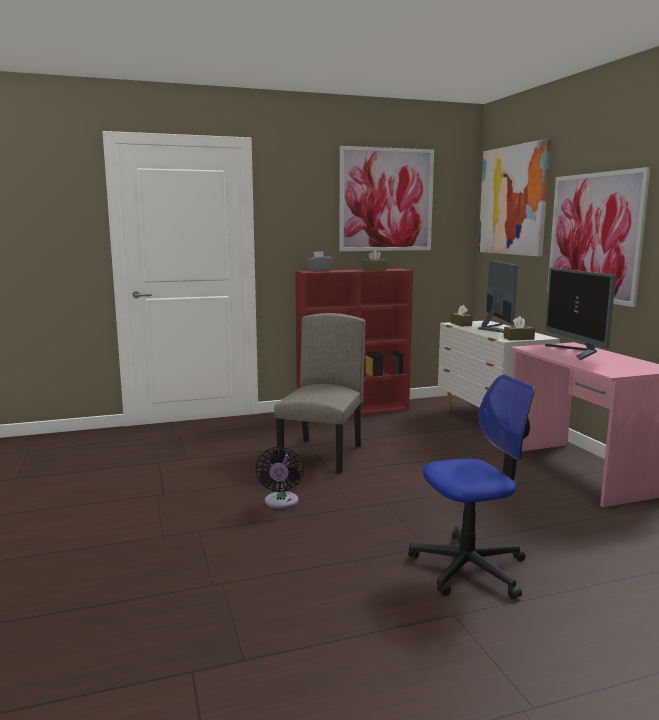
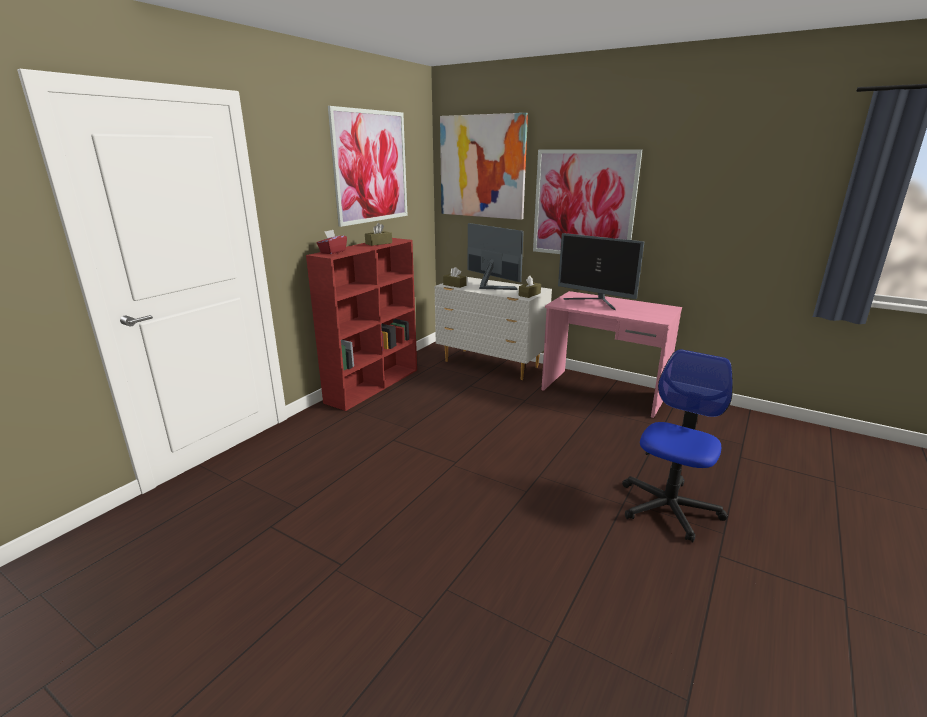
camera: 40 degrees left, 10 degrees up
black fan [255,446,303,509] -> none
beige chair [274,313,365,473] -> none
grey tissue box [306,251,333,271] -> red tissue box [317,230,347,254]

